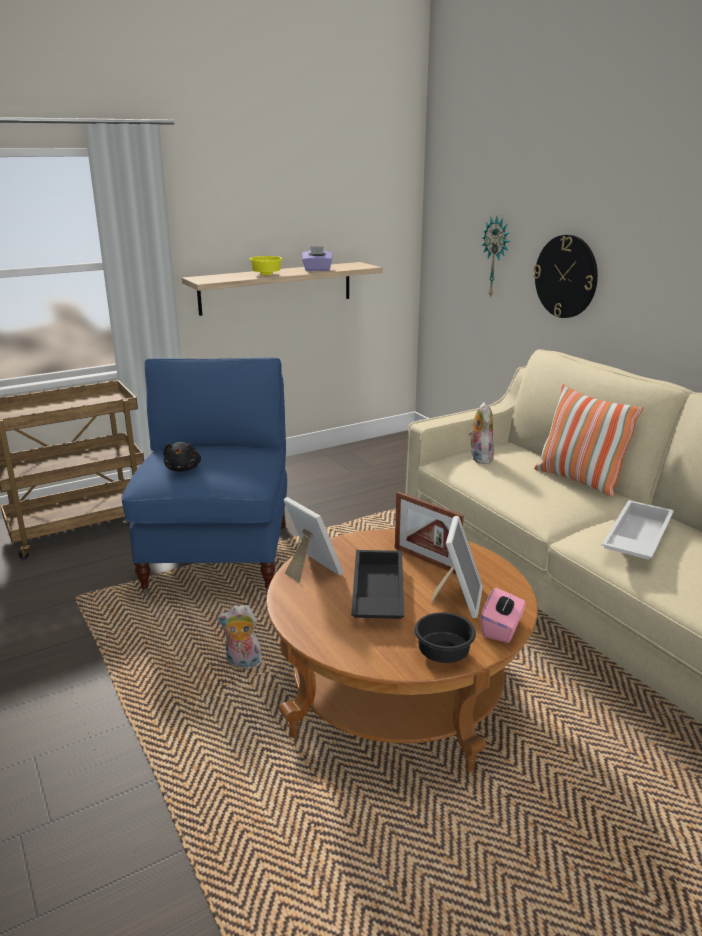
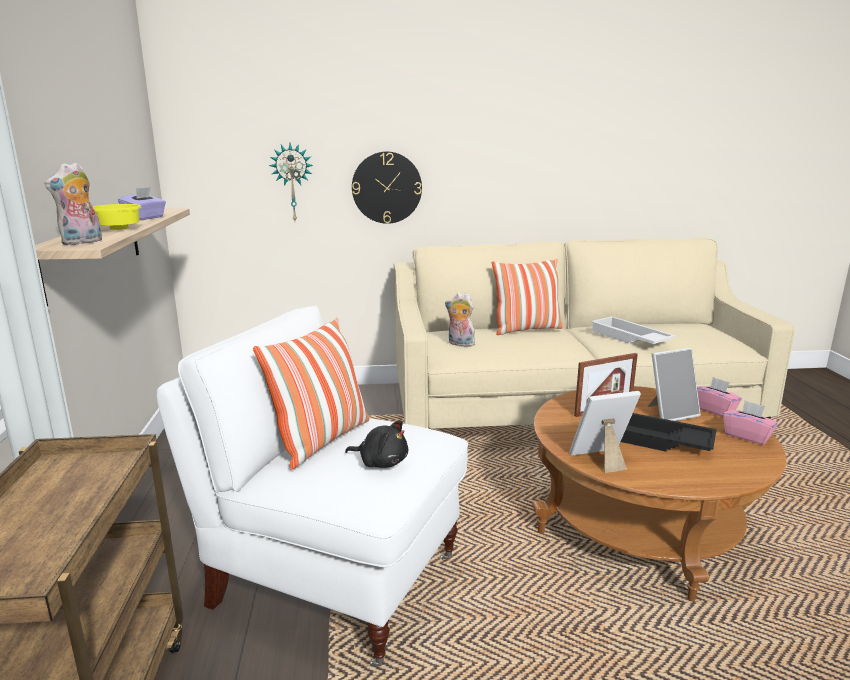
camera: 65 degrees left, 5 degrees down
blue armchair [122,357,287,595] -> white armchair [157,306,468,667]
plush toy [217,605,264,668] -> plush toy moved to [44,162,102,245]
black bowl [414,612,476,663] -> pink tissue box [723,401,778,445]
picture frame [431,516,483,618] -> picture frame turned 120 degrees clockwise [647,348,701,421]
none -> pillow [253,318,370,470]

